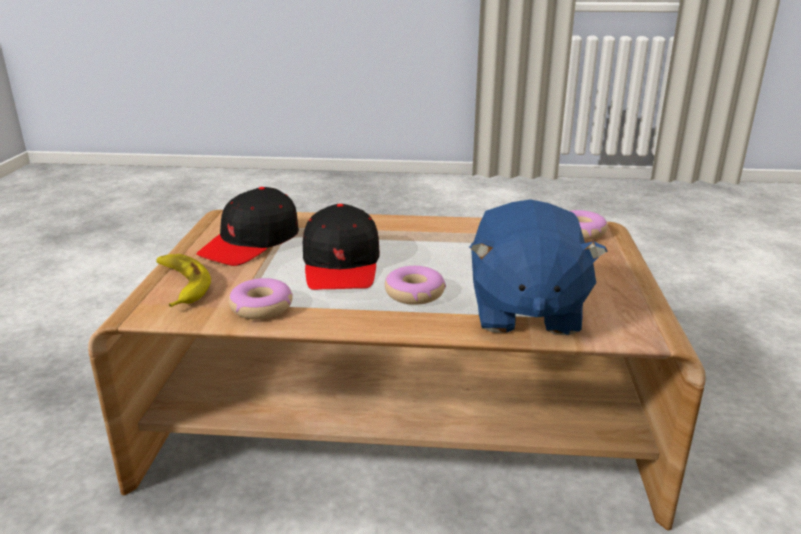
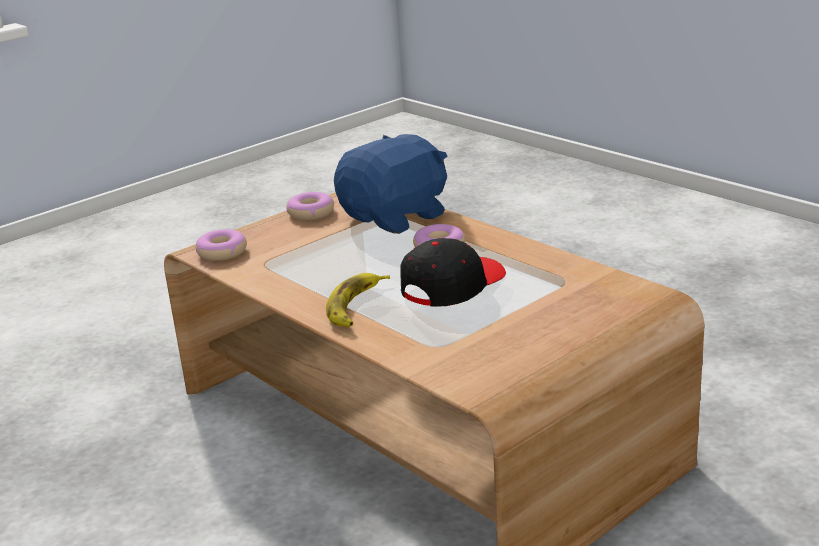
camera: 135 degrees left, 0 degrees up
banana [156,254,211,307] -> banana moved to [326,273,390,327]
black cap [196,187,299,266] -> none
donut [229,278,293,319] -> donut moved to [287,192,334,220]

